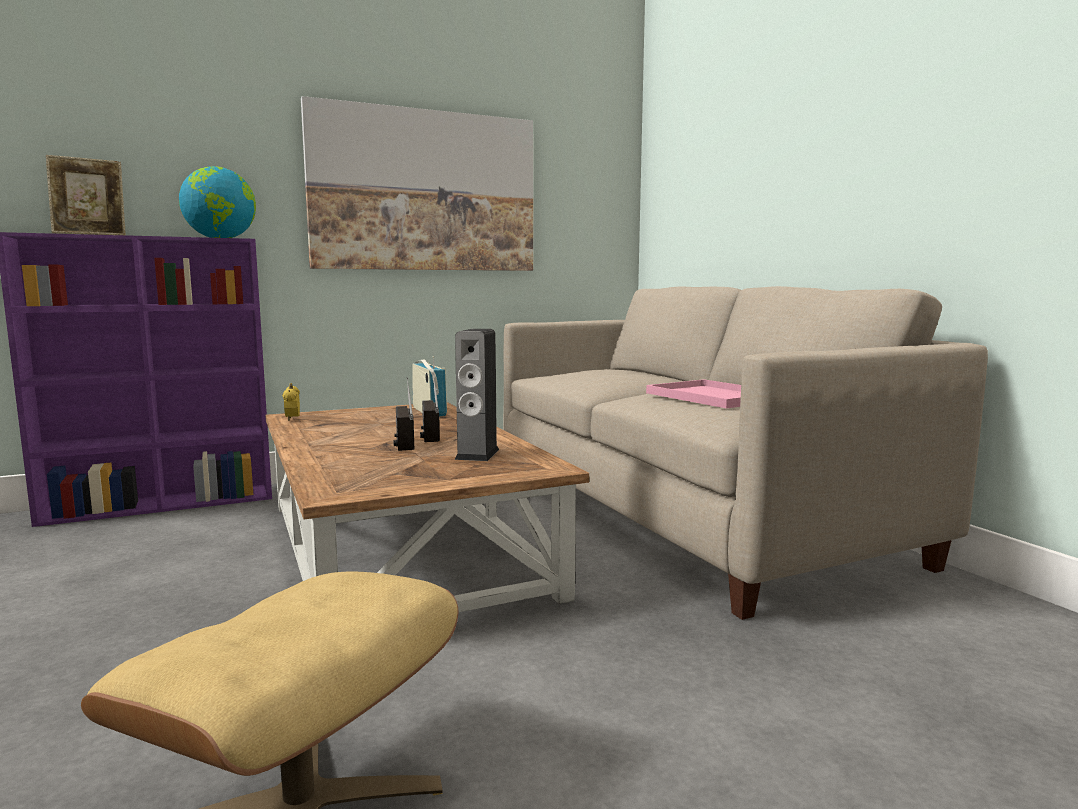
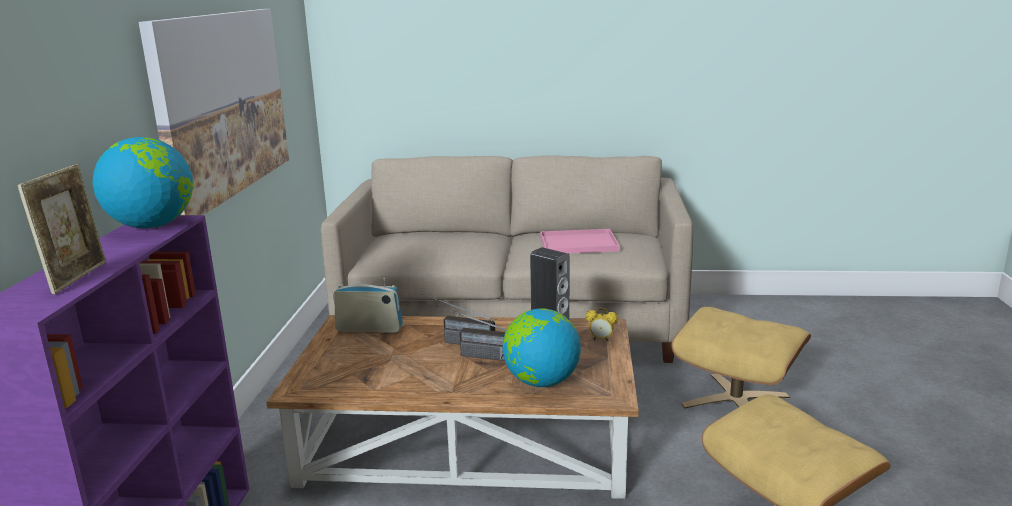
camera: 60 degrees left, 10 degrees up
alarm clock [282,383,300,421] -> alarm clock moved to [586,308,618,341]
none -> globe [503,308,581,387]
none -> beige ottoman [671,307,811,409]

